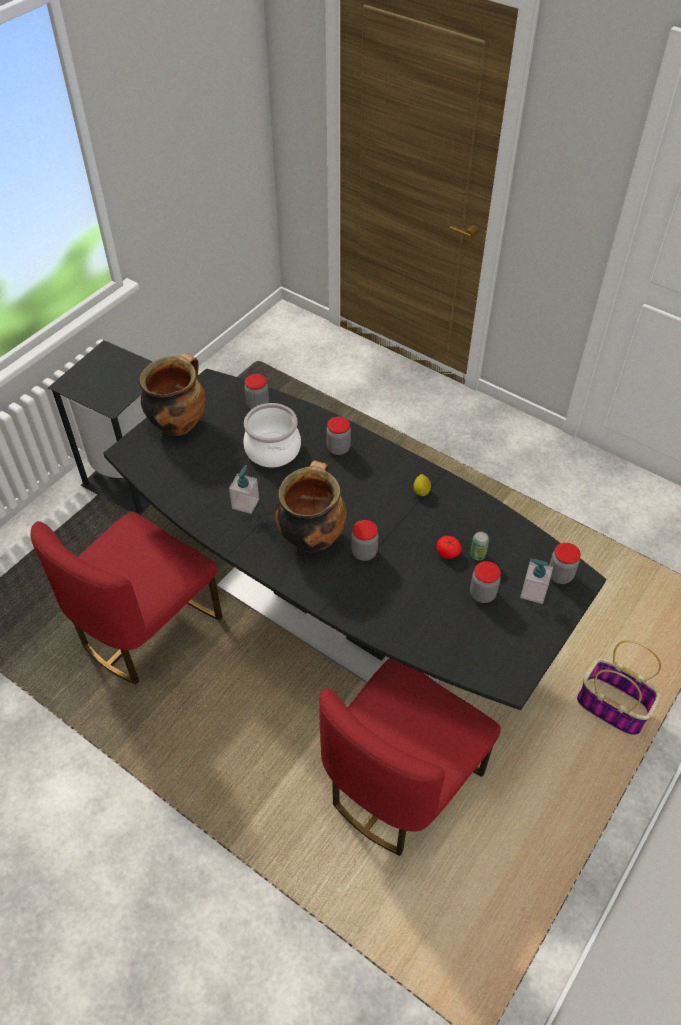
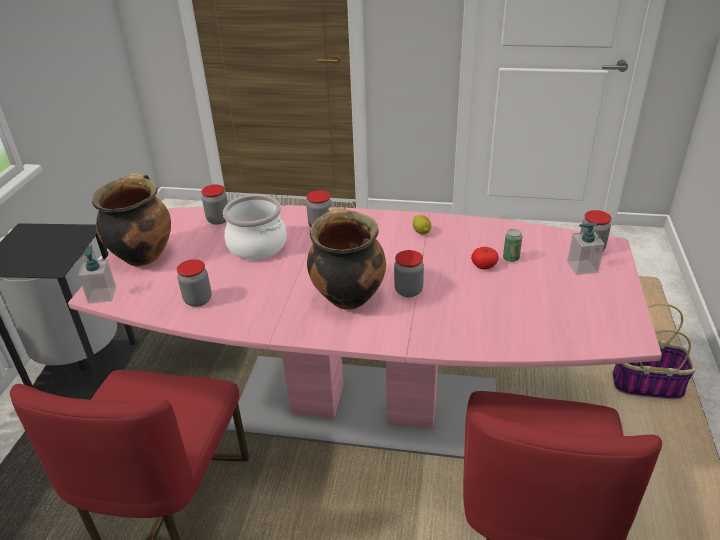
camera: 25 degrees left, 15 degrees down
black dining table [103,368,606,710] -> pink dining table [68,205,662,459]
soap dispenser [229,465,259,514] -> soap dispenser moved to [78,246,116,304]
jar [470,561,501,603] -> jar moved to [177,259,212,307]

